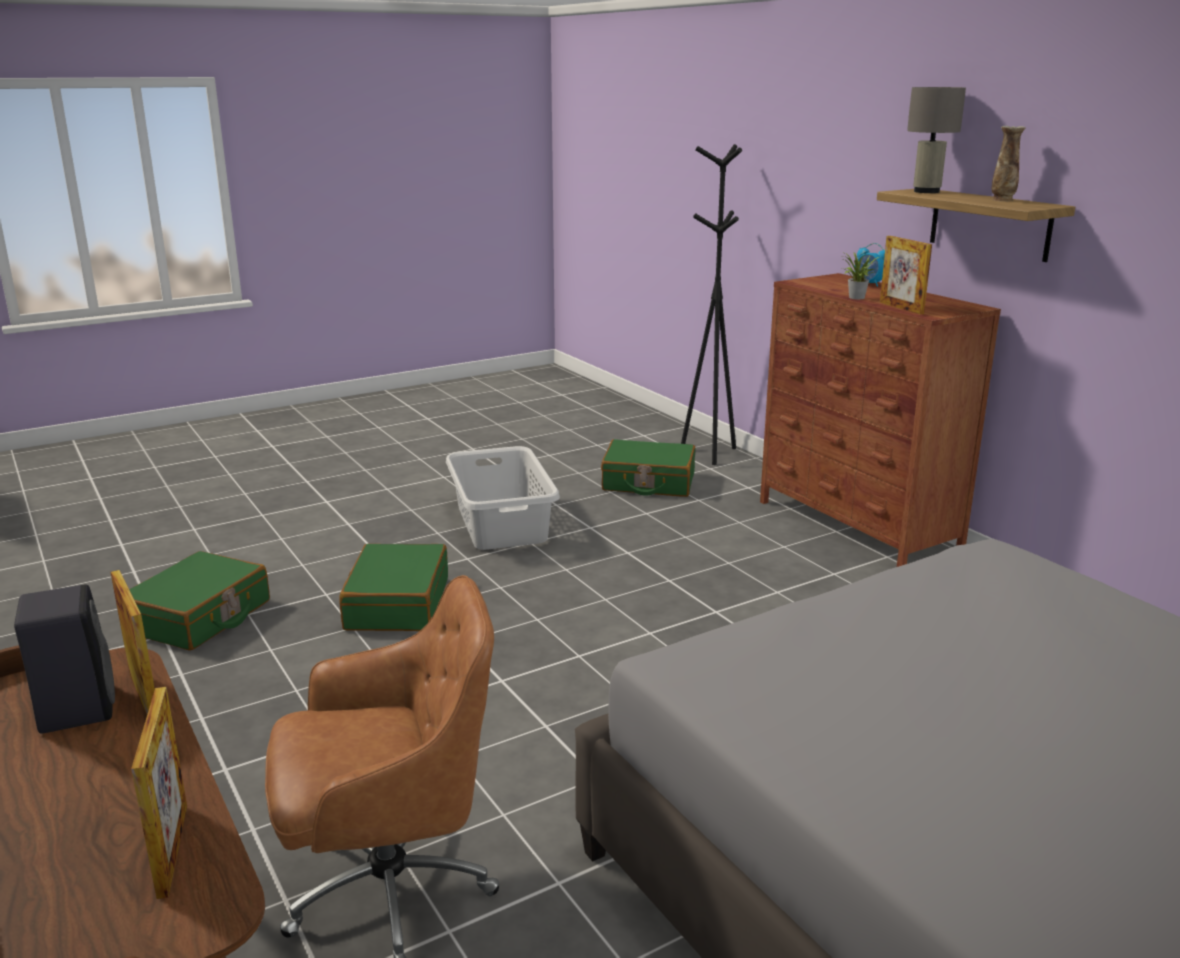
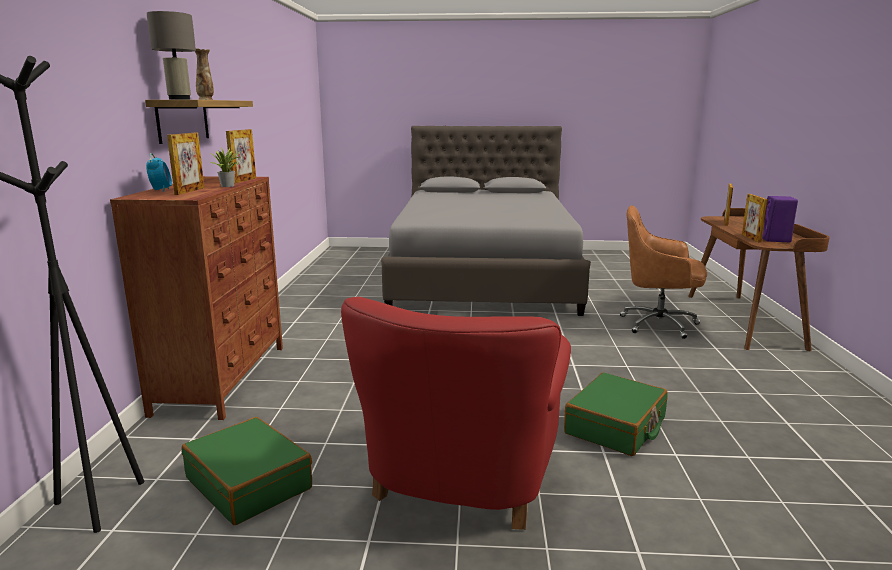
camera: 145 degrees left, 5 degrees down
black speaker [14,584,115,734] -> purple speaker [762,196,798,242]
green suitcase [129,551,270,651] -> none
grey laundry basket [446,446,560,550] -> red armchair [341,297,571,530]
none -> picture frame [167,133,204,195]

